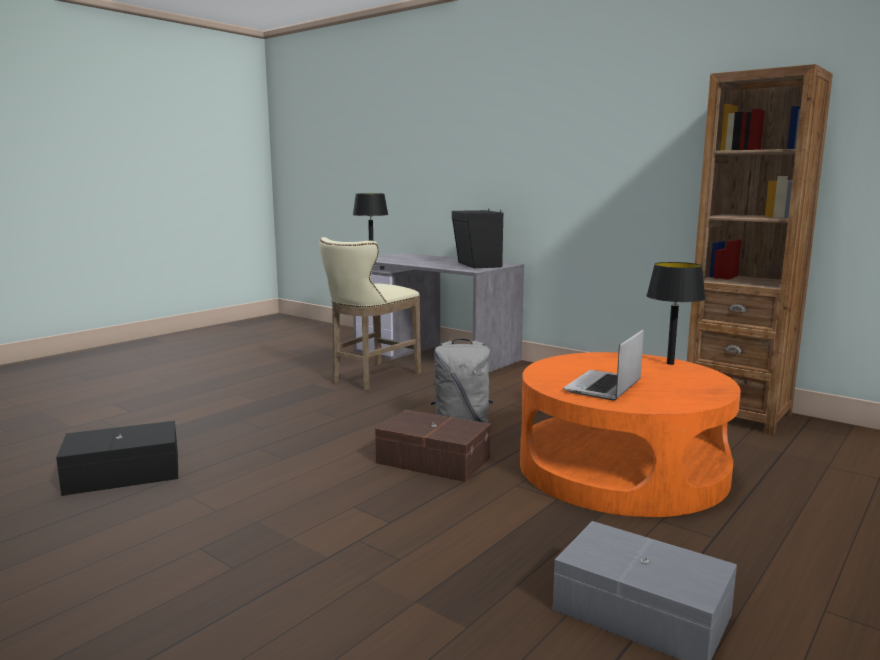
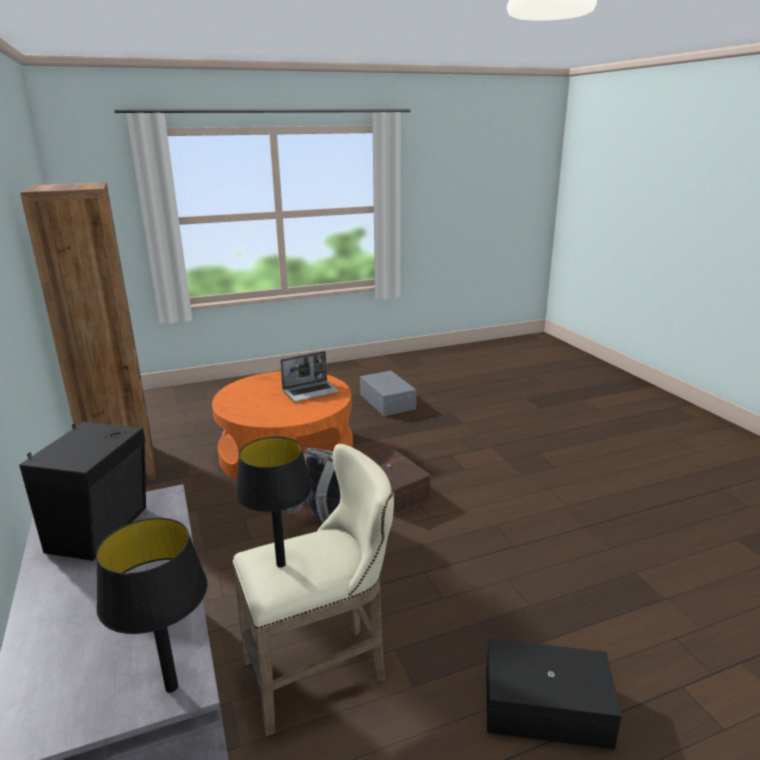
camera: 150 degrees left, 10 degrees up
black storage box [56,421,178,496] -> black storage box moved to [486,639,622,750]
black table lamp [646,262,706,365] -> black table lamp moved to [236,437,312,568]

